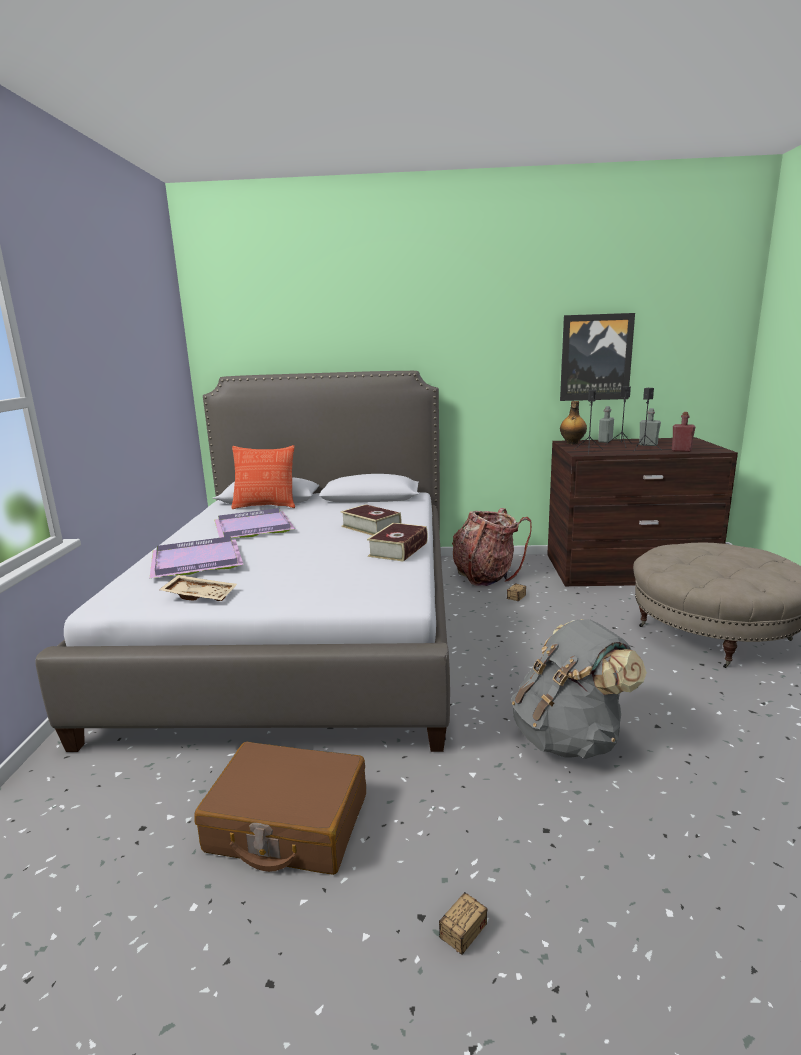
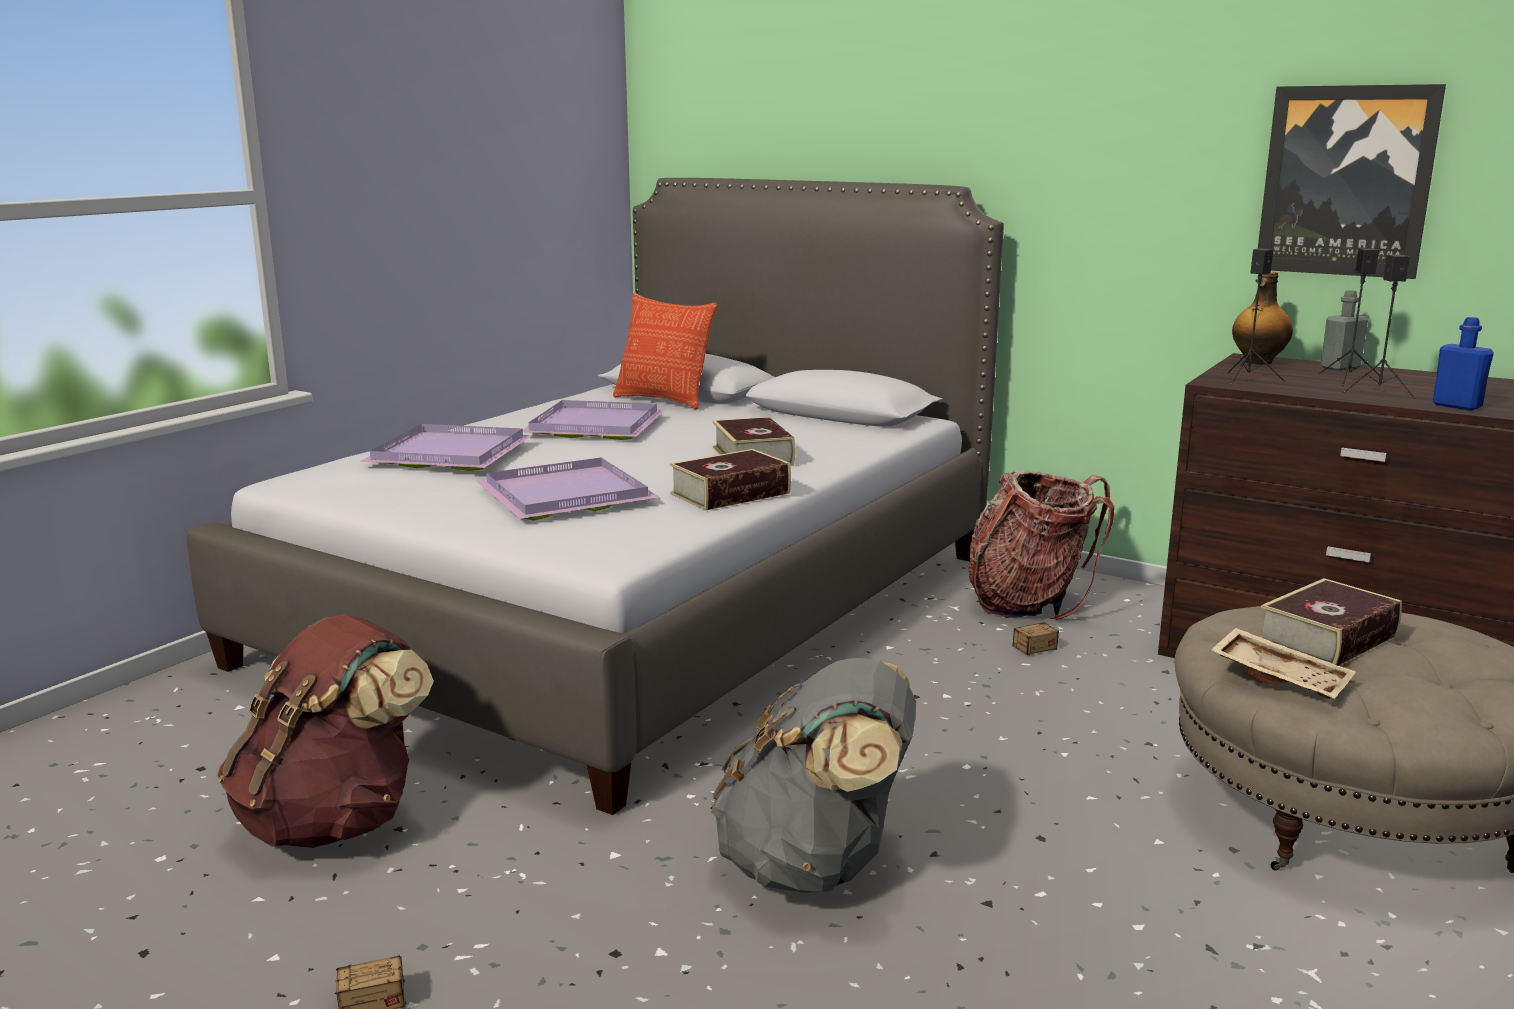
camera: 30 degrees right, 0 degrees up
beige tray [159,575,237,601] -> beige tray moved to [1211,628,1356,699]
brown suitcase [194,742,366,875] -> brown backpack [217,614,434,848]
grey bottle [639,408,661,446] -> none
red bottle [672,412,695,452] -> blue bottle [1433,317,1494,411]
none -> purple tray [477,458,659,521]
none -> book [1261,578,1402,666]

